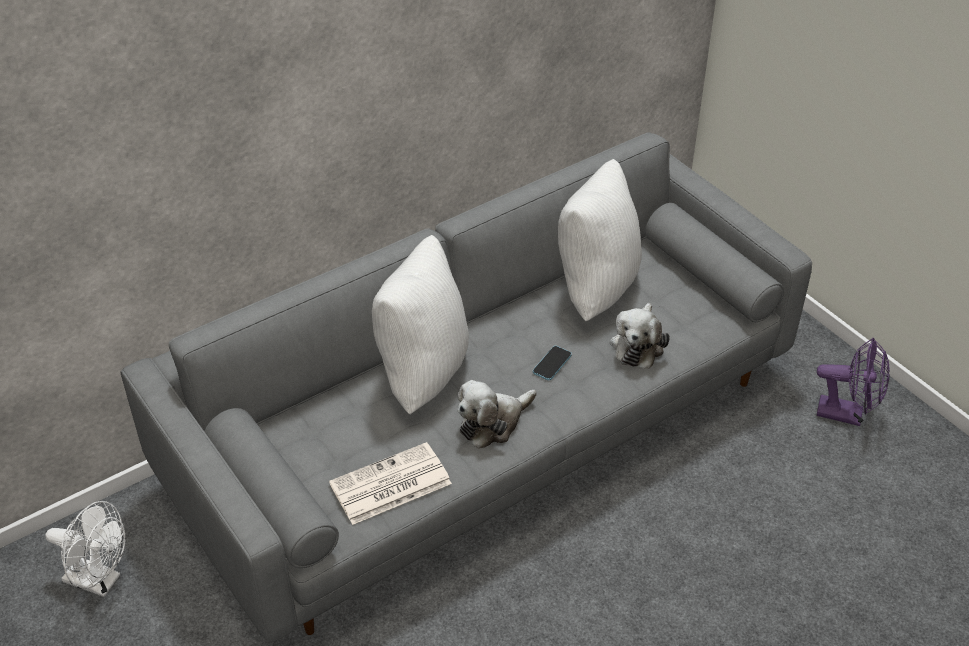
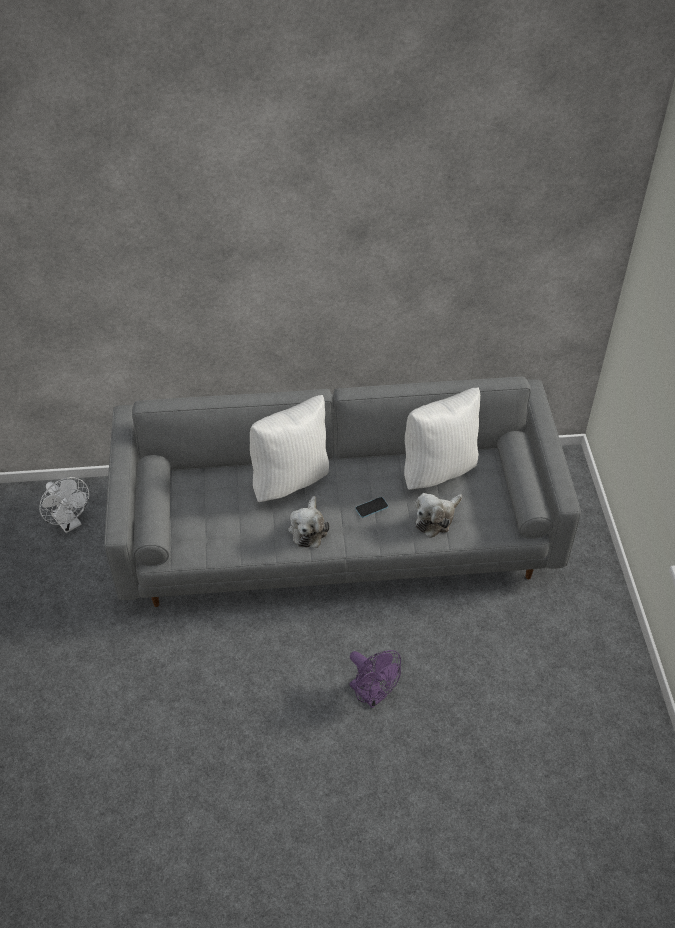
camera: 30 degrees right, 5 degrees up
newspaper [329,442,452,525] -> none
plush toy [458,380,536,449] -> plush toy turned 75 degrees counterclockwise [288,496,330,548]
purple fan [817,338,890,426] -> purple fan moved to [349,650,401,708]

